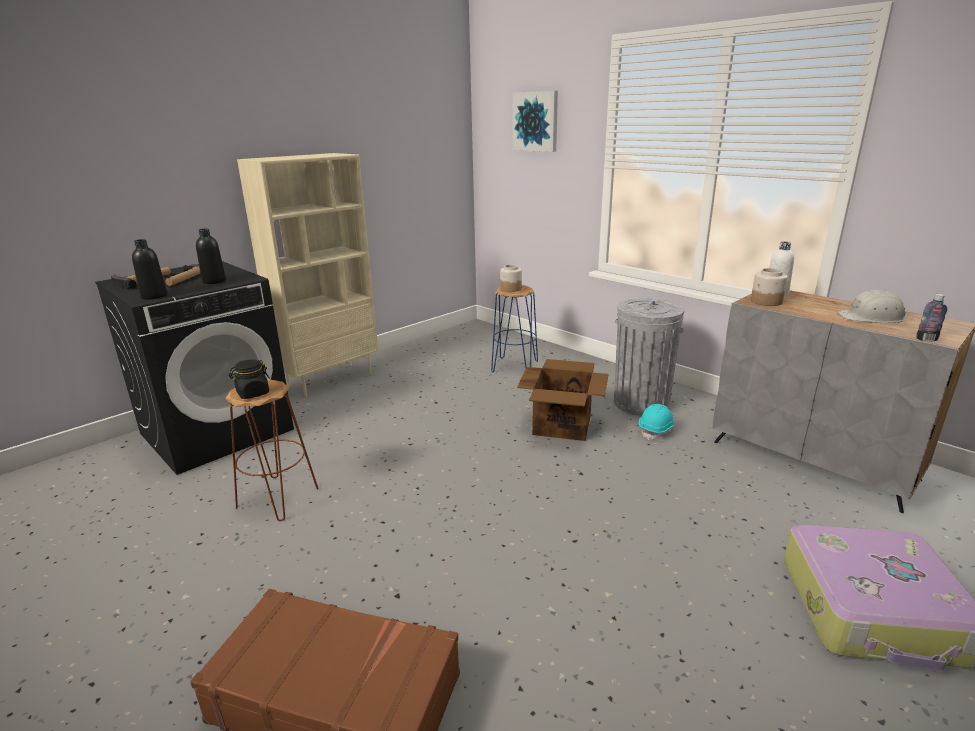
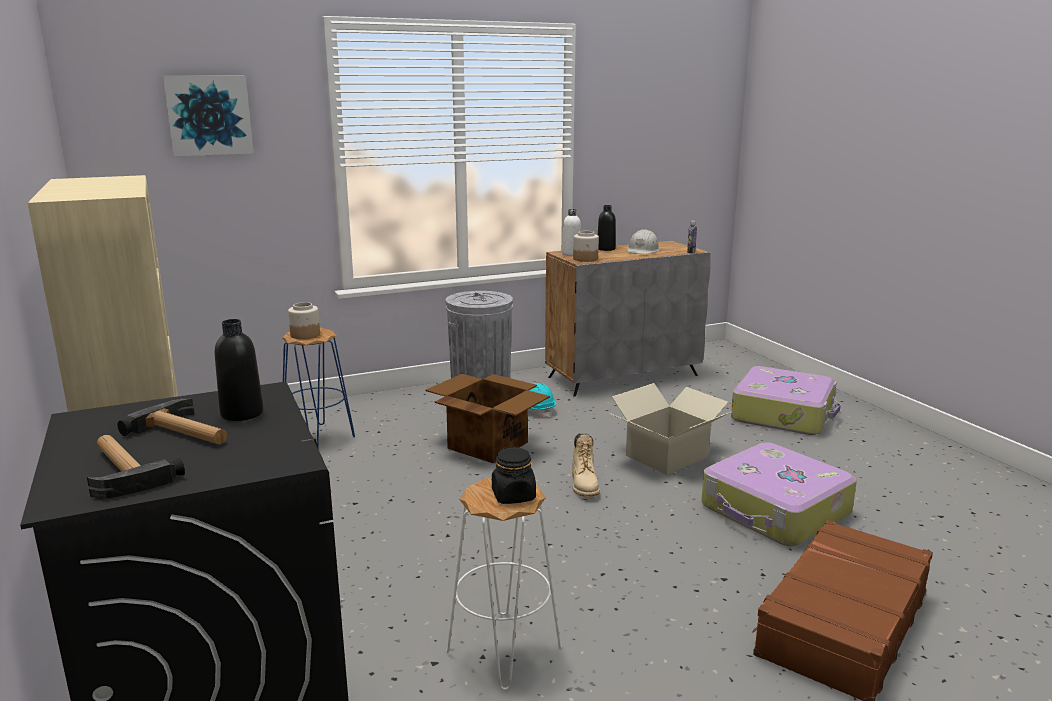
camera: 70 degrees left, 5 degrees down
black bottle [132,239,167,300] -> black bottle moved to [598,205,616,251]
brown stool [225,379,319,521] -> white stool [446,478,562,690]
none -> beige boot [572,434,600,497]
none -> cardboard box [609,383,731,475]
none -> suitcase [701,442,857,546]

